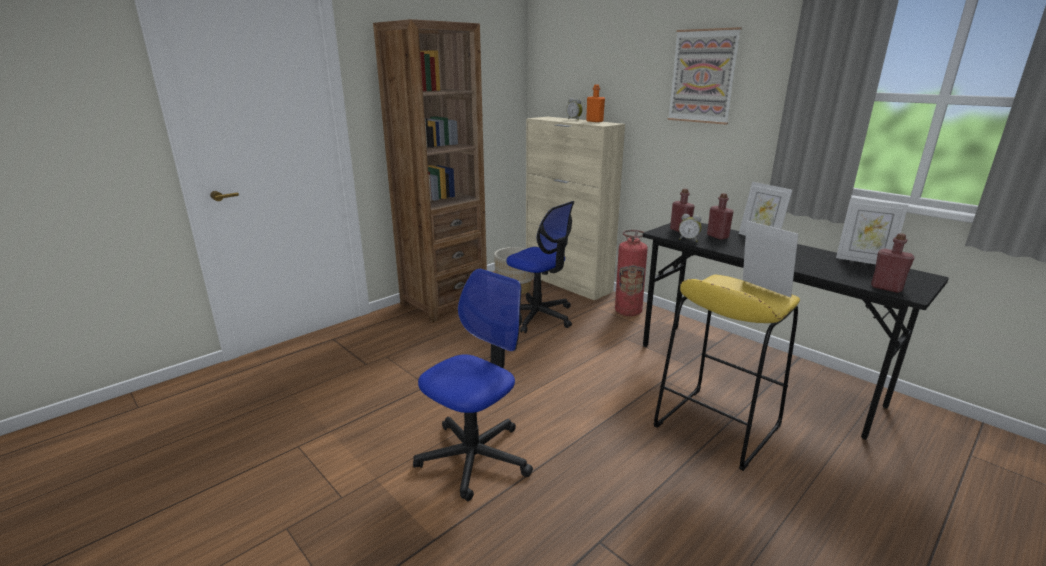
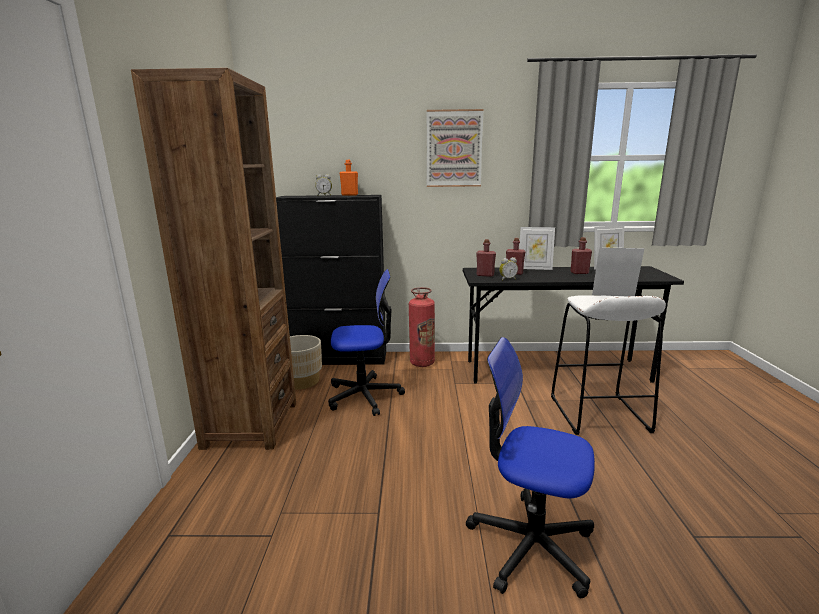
camera: 45 degrees left, 5 degrees down
office chair [413,268,533,501] -> office chair turned 60 degrees counterclockwise [466,337,595,599]
beige cabinet [526,117,625,301] -> black cabinet [276,195,386,365]
yellow stool [654,275,800,471] -> white stool [551,295,666,435]
red bottle [871,233,915,293] -> red bottle moved to [570,237,592,274]

